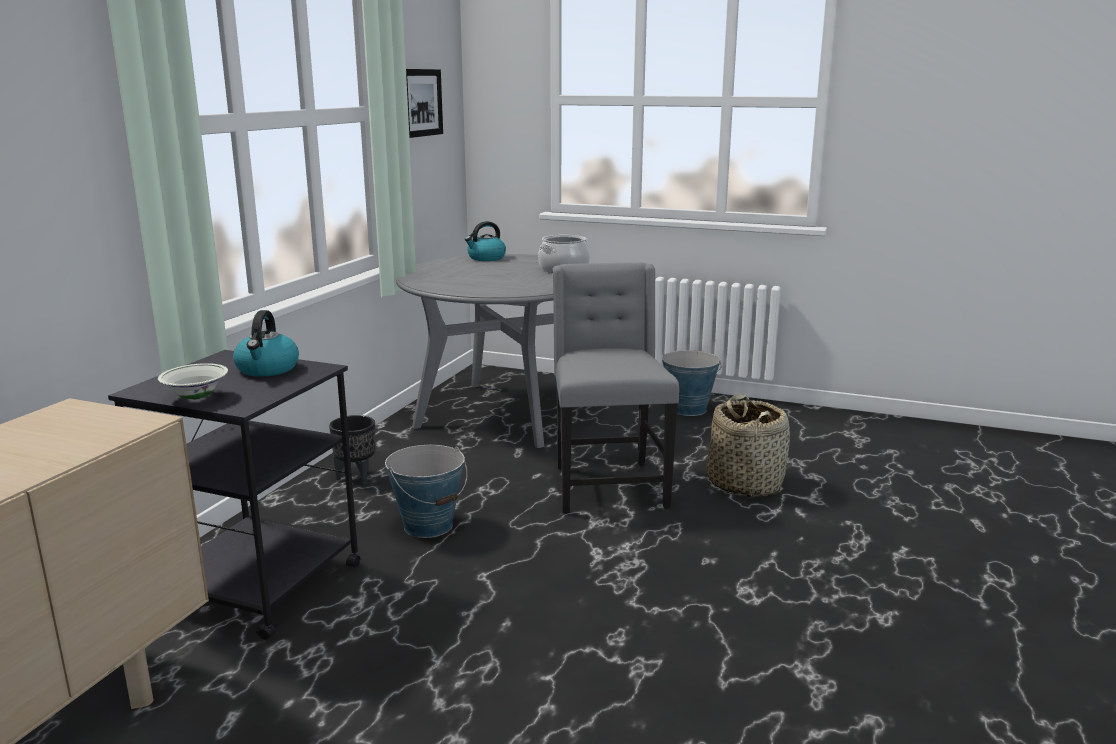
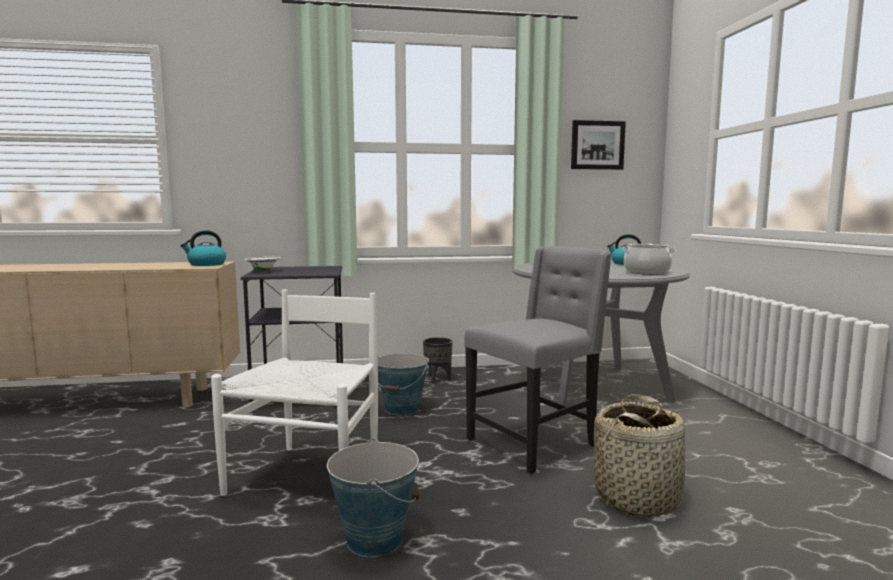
camera: 60 degrees right, 10 degrees down
kettle [233,310,299,377] -> kettle moved to [180,230,226,266]
bucket [662,350,721,416] -> bucket moved to [327,439,419,557]
none -> white chair [211,289,378,496]

